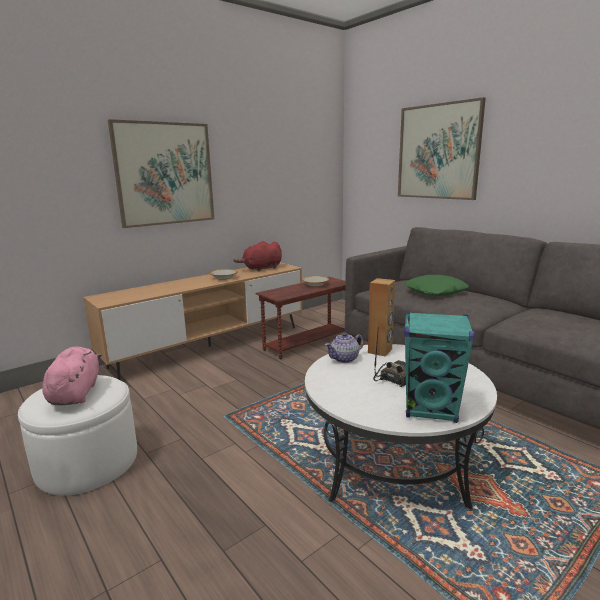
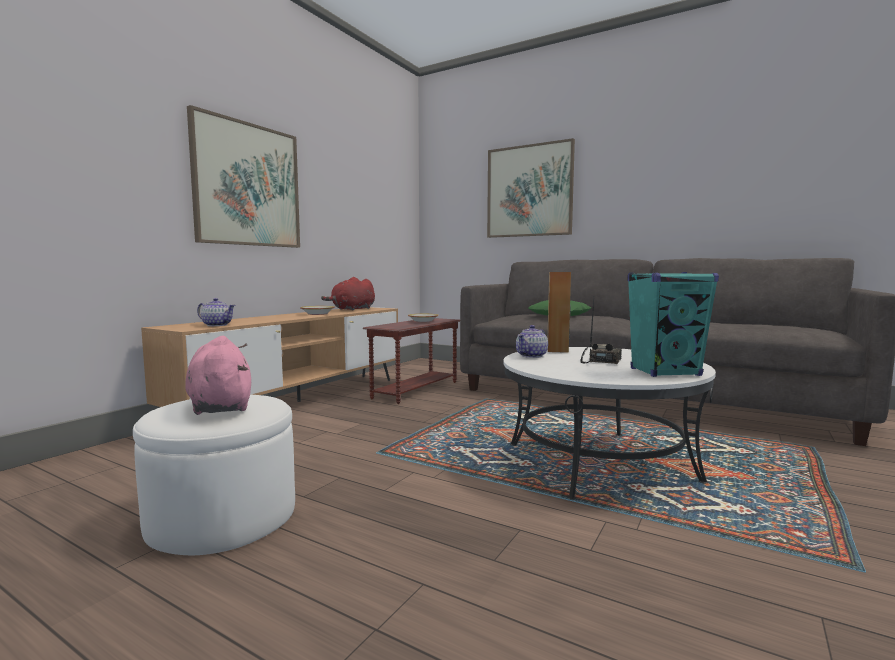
camera: 20 degrees left, 10 degrees down
none -> teapot [197,298,235,326]

